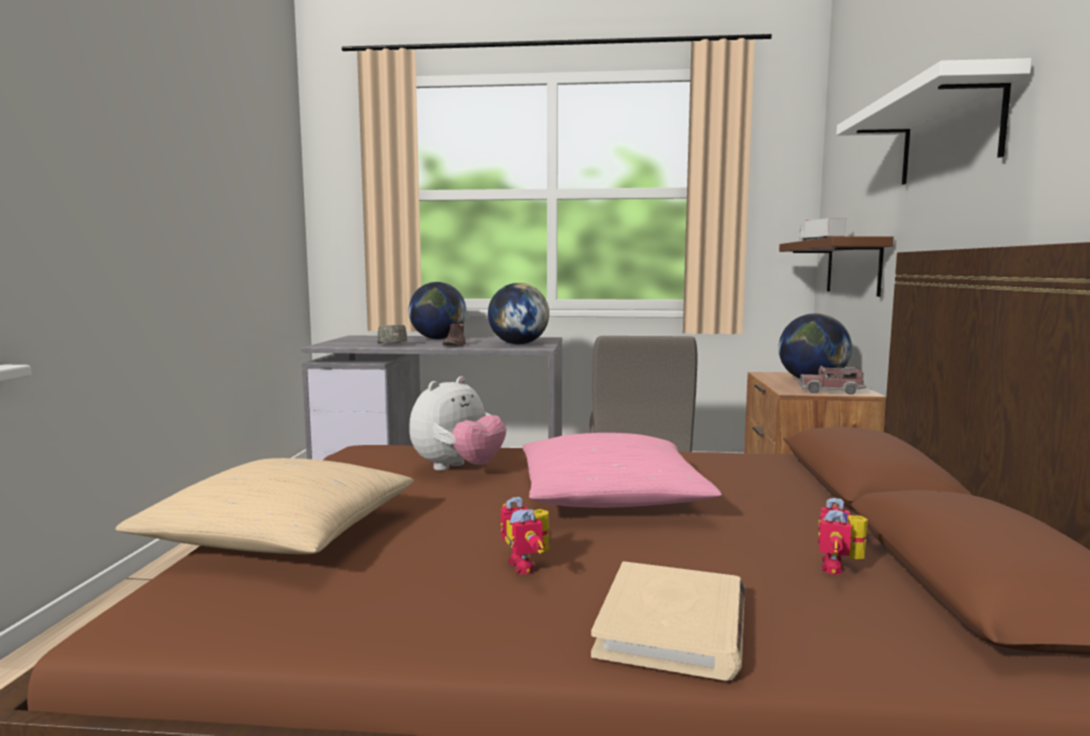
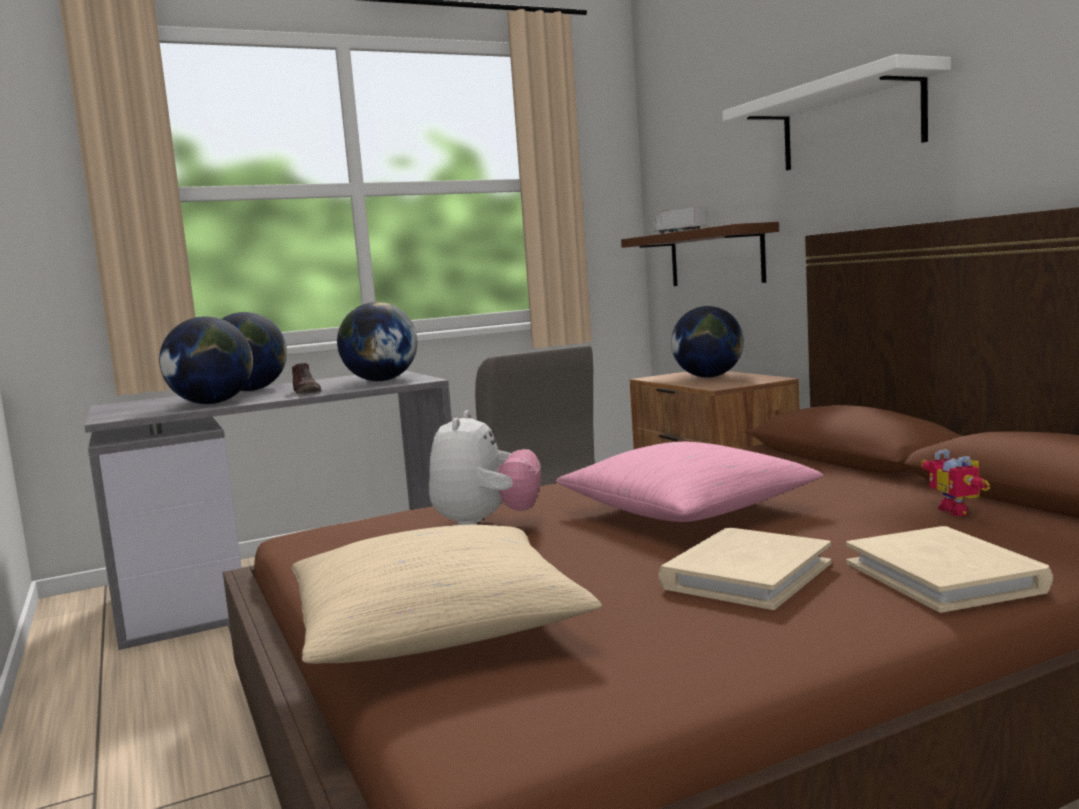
camera: 30 degrees left, 0 degrees up
grey cap [377,325,407,343] -> globe [159,317,253,404]
toy robot [500,497,549,574] -> beige book [658,528,831,610]
toy truck [799,366,866,394] -> none

